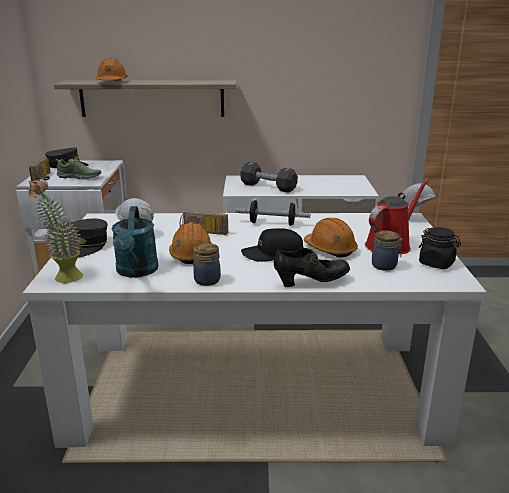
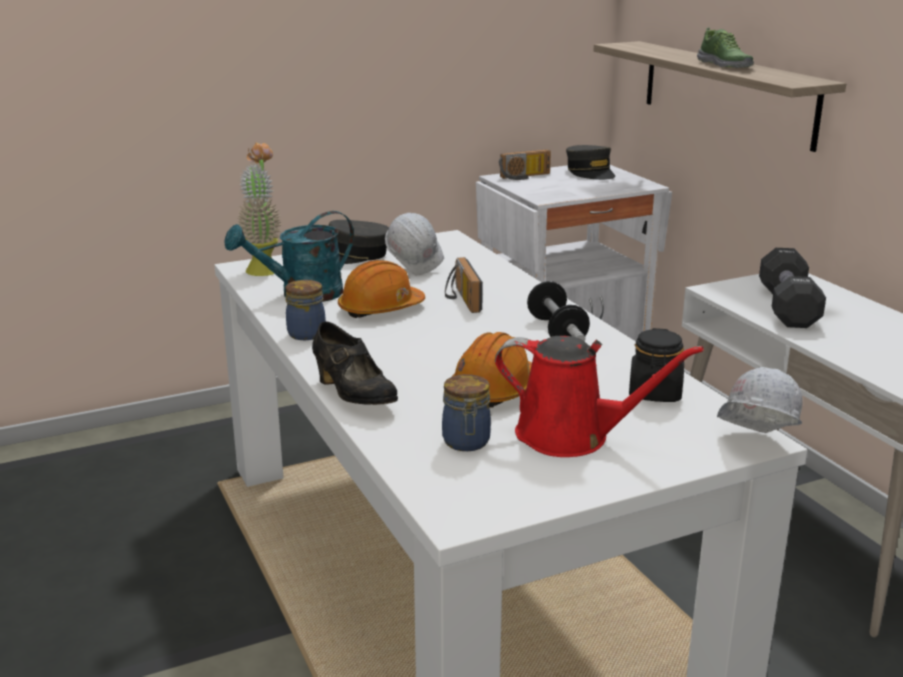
camera: 65 degrees right, 0 degrees up
shoe [56,159,101,179] -> shoe moved to [697,27,754,68]
orange hard hat [96,57,128,81] -> none
black cap [241,228,304,262] -> none
black jar [419,227,461,269] -> black jar moved to [629,328,684,402]

